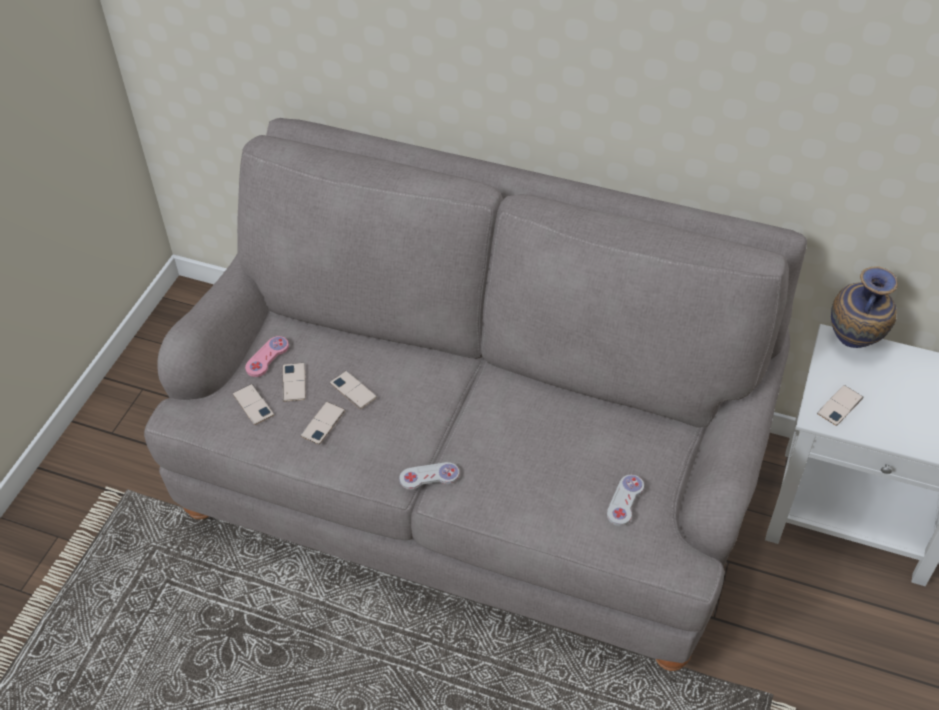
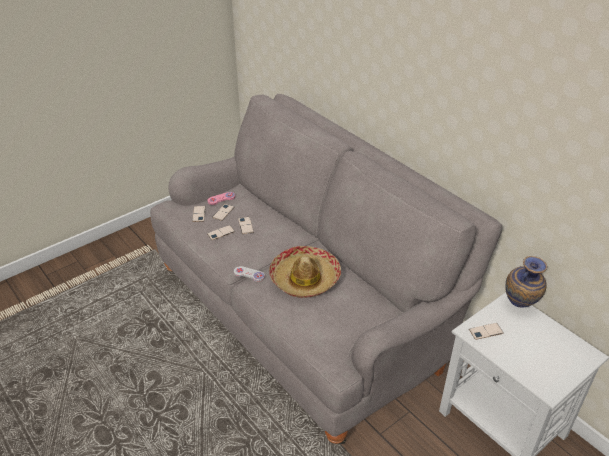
camera: 30 degrees right, 10 degrees down
white game controller [607,475,644,526] -> none
none -> hat [269,246,341,298]

